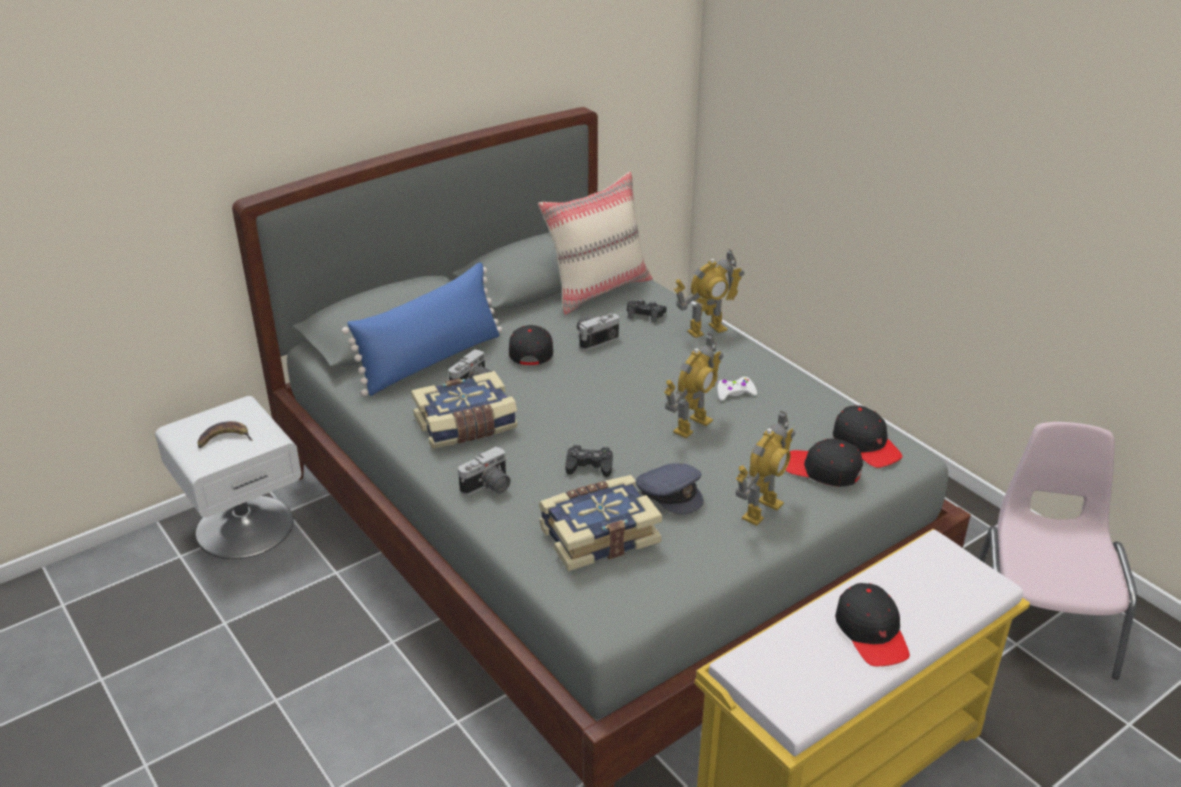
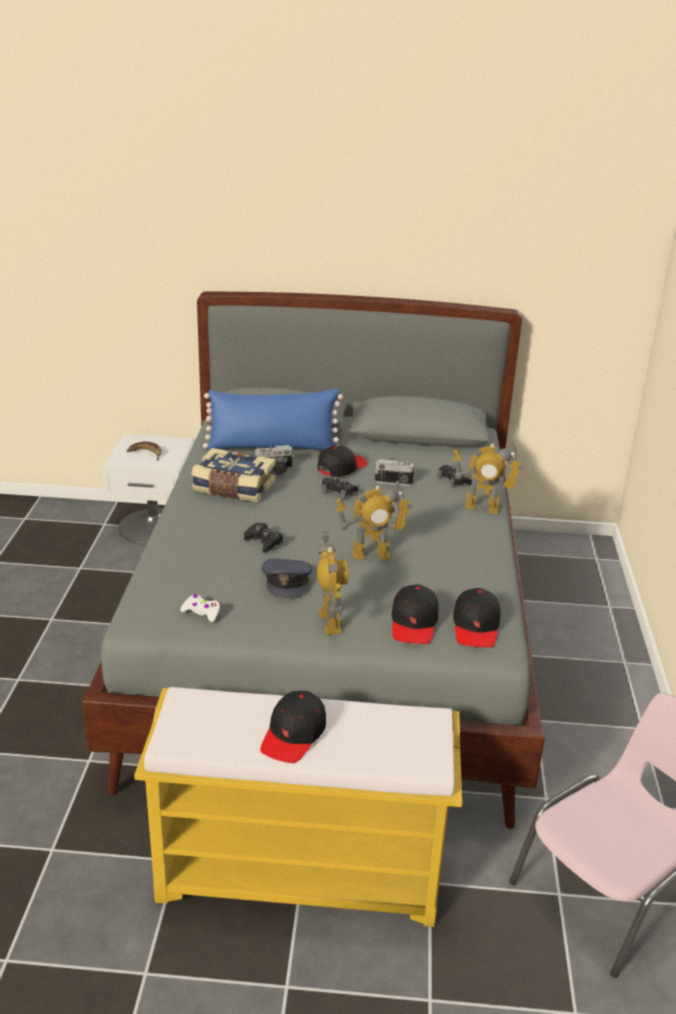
camera: 40 degrees right, 5 degrees down
camera [458,447,511,495] -> none
beige pillow [538,171,653,315] -> none
book [539,475,662,571] -> none
white game controller [717,377,757,401] -> white game controller moved to [180,594,221,622]
toy robot [736,411,795,526] -> toy robot turned 90 degrees counterclockwise [317,531,349,635]
black cap [785,438,863,487] -> black cap turned 150 degrees counterclockwise [392,584,439,644]
none -> black game controller [322,477,358,499]

